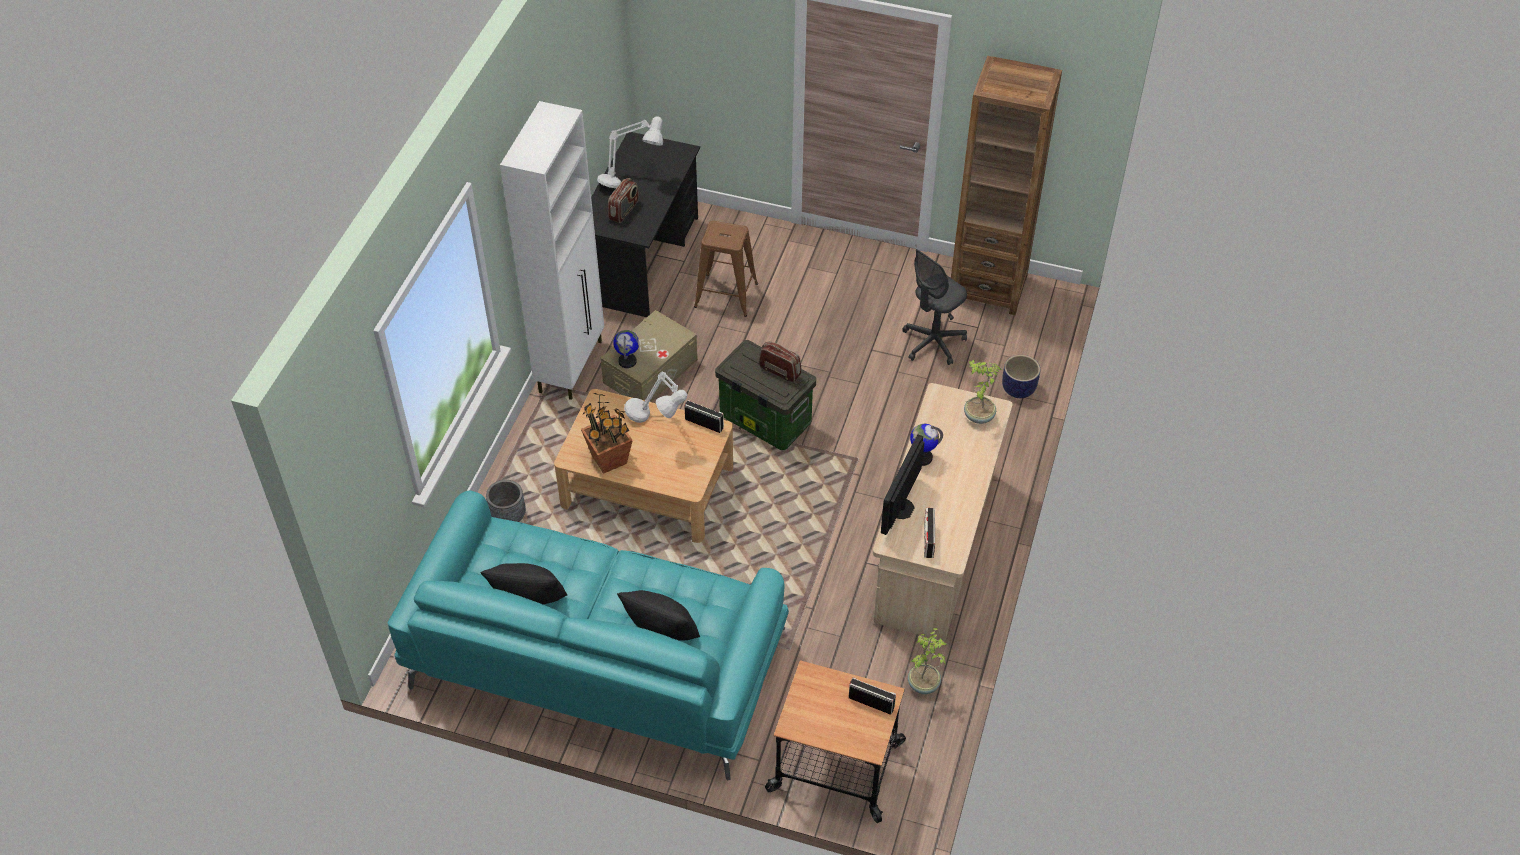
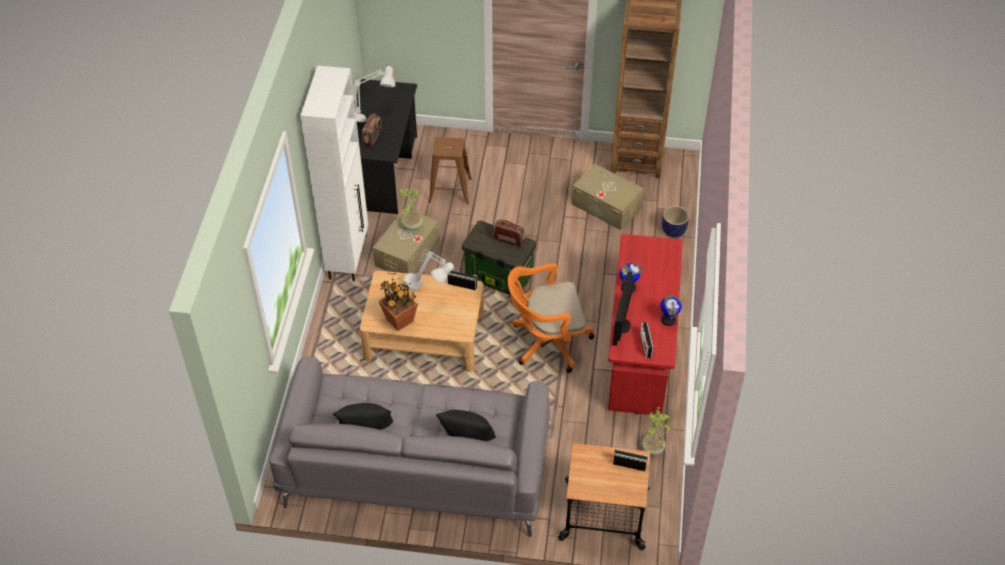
camera: 10 degrees left, 0 degrees up
turquoise sofa [387,491,789,780] -> grey sofa [269,357,550,537]
grey planter [486,480,526,522] -> none
globe [613,330,639,368] -> globe moved to [661,296,682,326]
beige desk [873,383,1013,641] -> red desk [608,234,683,415]
grey office chair [902,249,967,365] -> beige storage box [572,163,644,230]
potted plant [964,360,1001,424] -> potted plant moved to [399,188,423,230]
none -> orange office chair [508,263,594,373]

